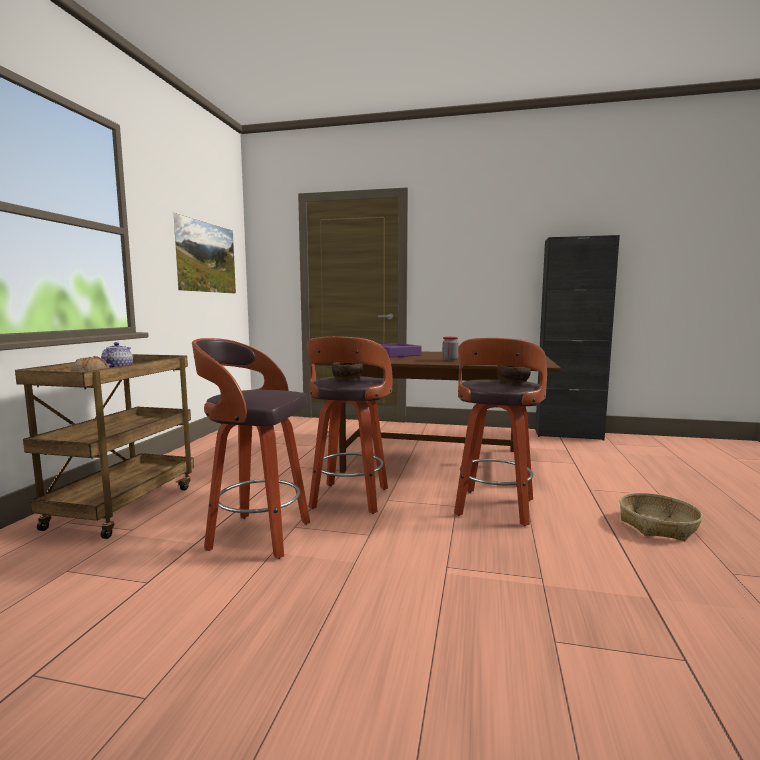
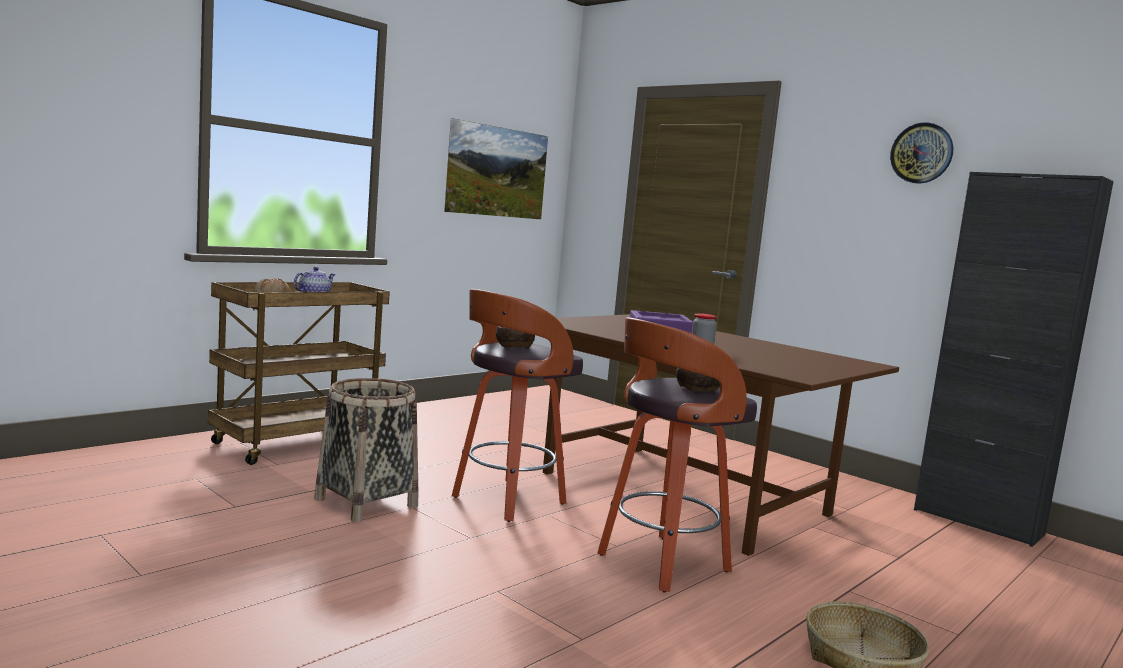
camera: 30 degrees right, 0 degrees up
stool [192,338,310,559] -> basket [314,378,418,522]
none -> wall clock [890,122,954,184]

